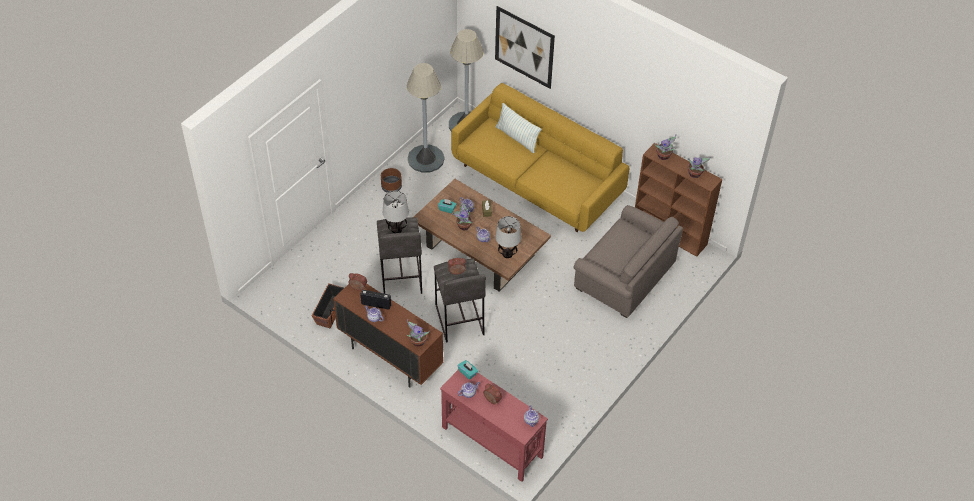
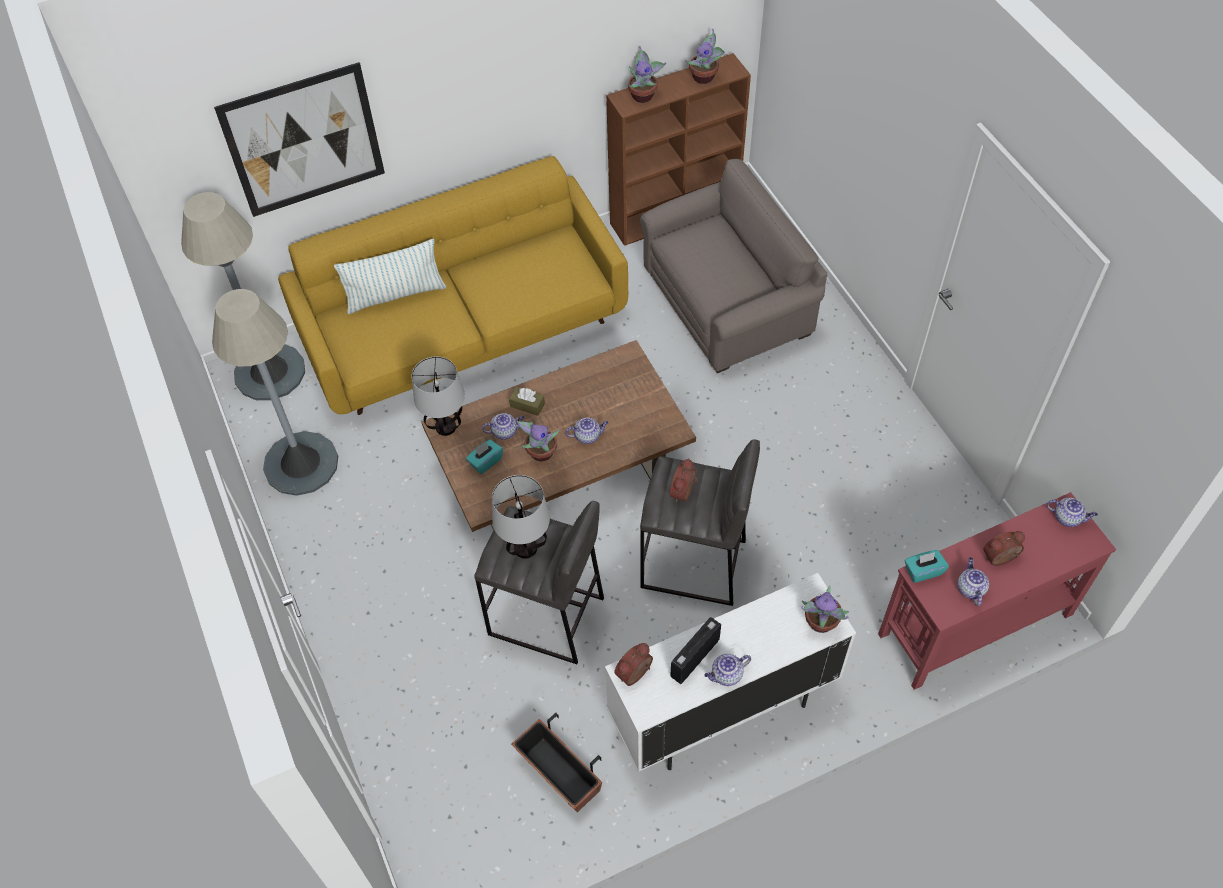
camera: 60 degrees left, 5 degrees up
brown cabinet [333,283,443,388] -> white cabinet [605,573,856,772]
brown planter [381,168,402,193] -> none
table lamp [495,216,521,258] -> table lamp moved to [412,356,465,436]

